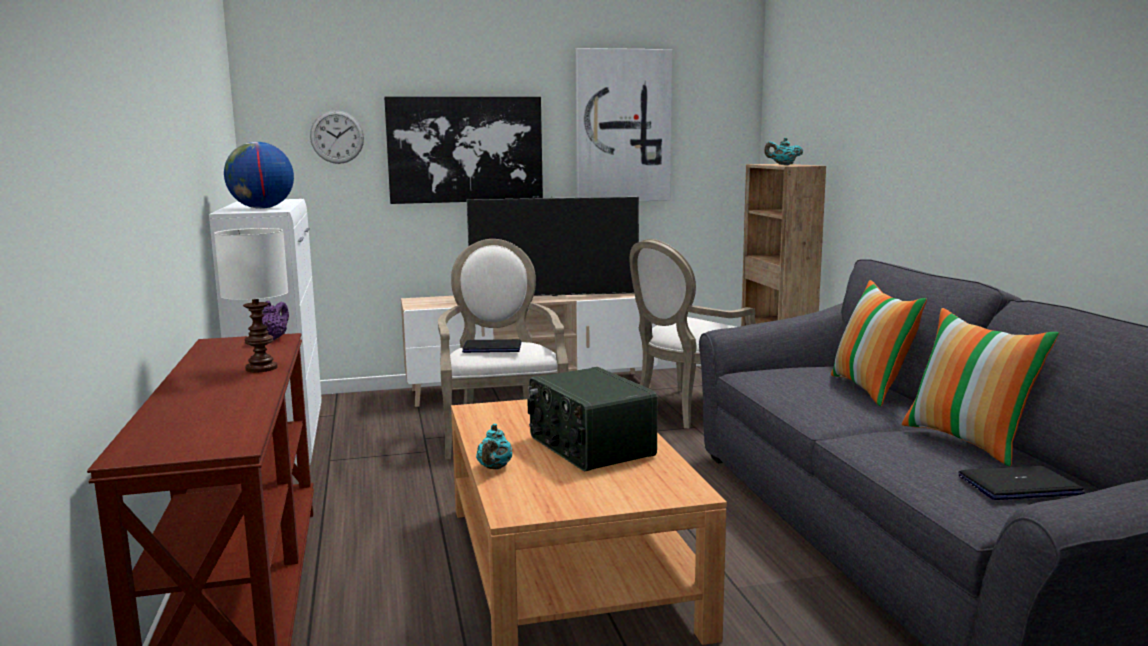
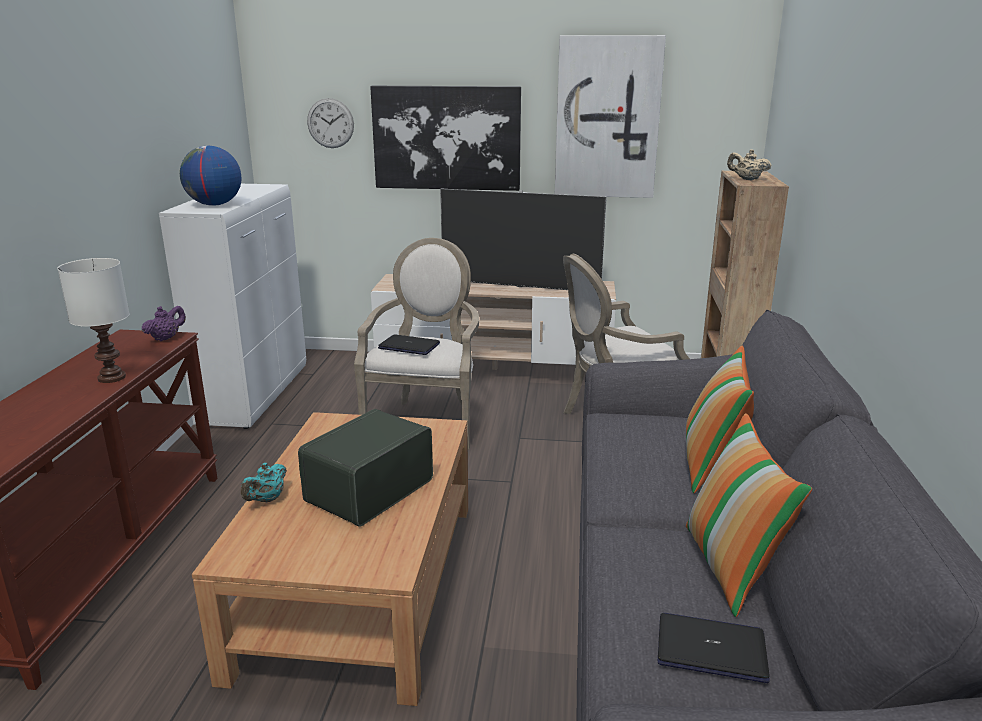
camera: 20 degrees right, 10 degrees up
radio [527,367,658,471] -> radio turned 45 degrees clockwise [298,409,433,527]
turquoise teapot [764,138,803,165] -> beige teapot [727,149,771,180]

